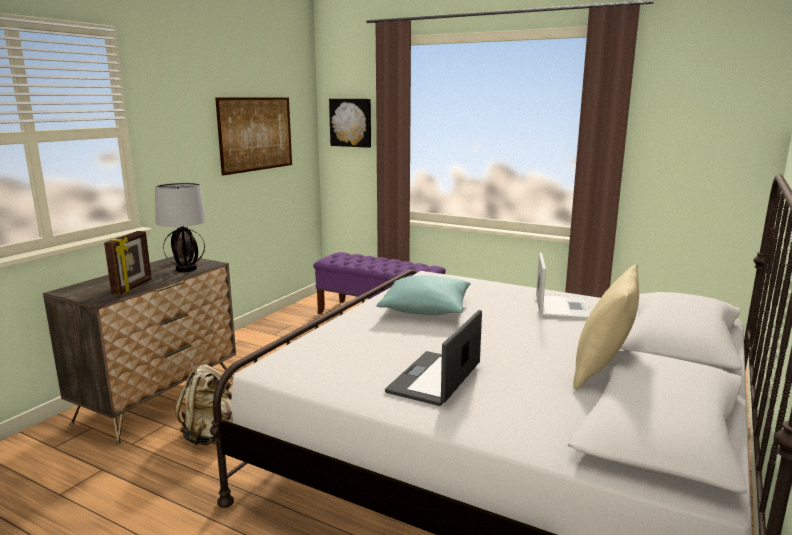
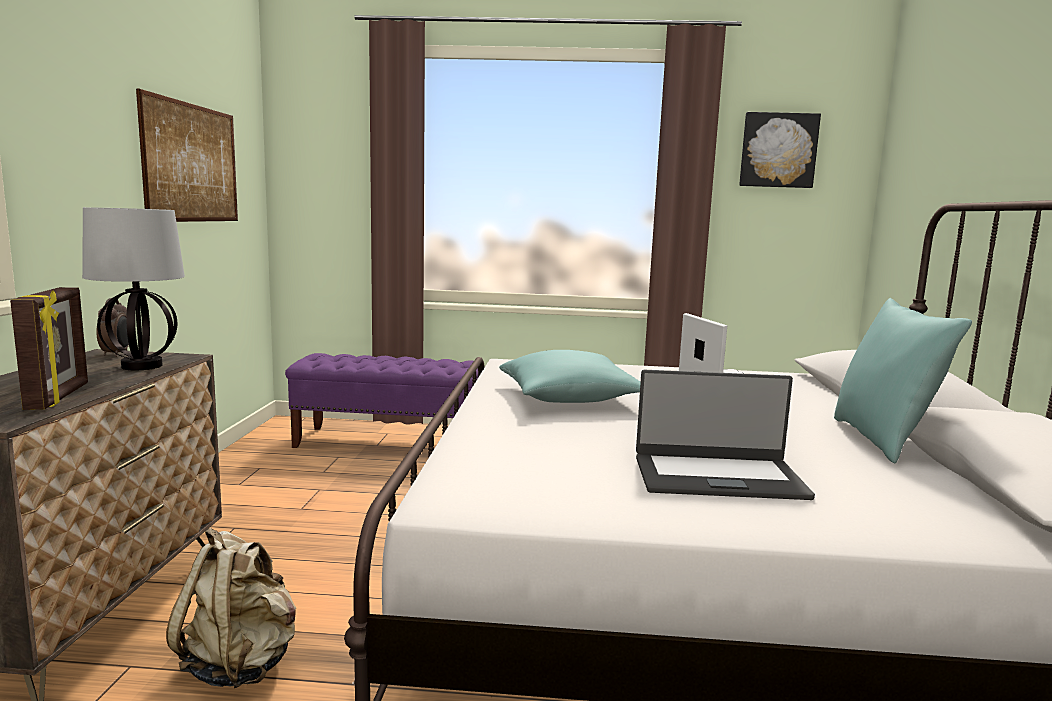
camera: 25 degrees left, 5 degrees down
picture [329,99,371,148] -> picture moved to [739,112,821,188]
laptop [385,310,482,406] -> laptop turned 90 degrees counterclockwise [636,370,815,500]
beige pillow [573,264,639,390] -> turquoise pillow [834,298,972,463]

